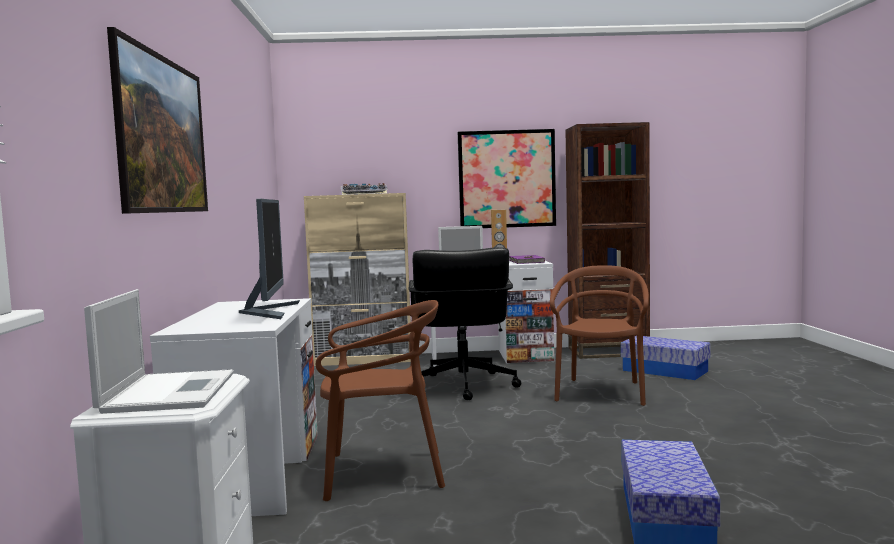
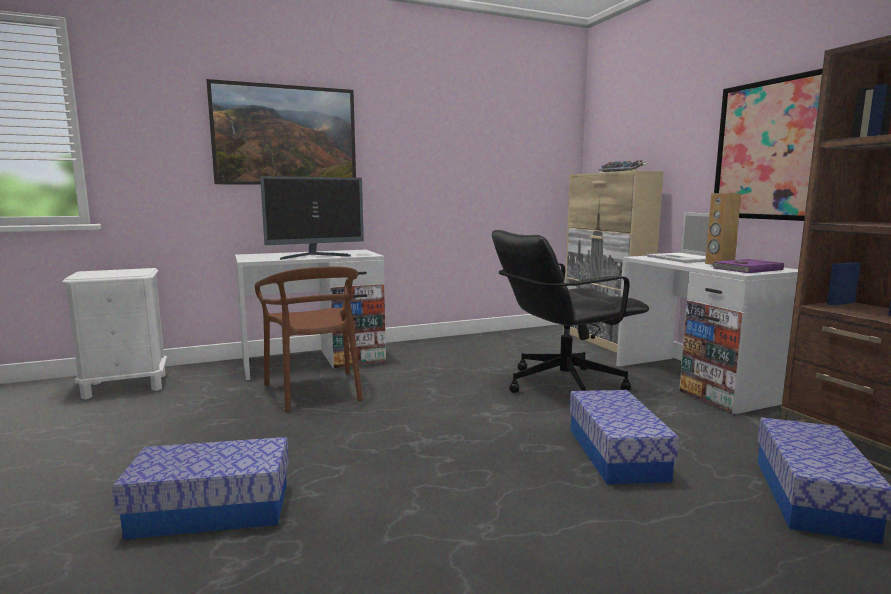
camera: 70 degrees right, 5 degrees up
laptop [84,289,234,414] -> none
brown chair [550,265,649,406] -> storage box [570,390,679,484]

